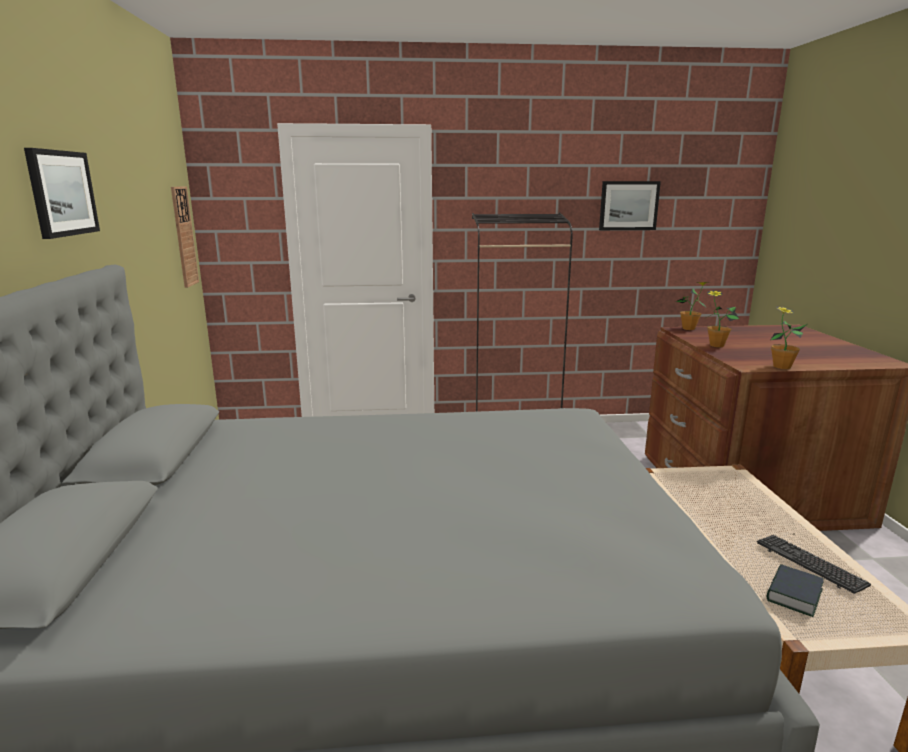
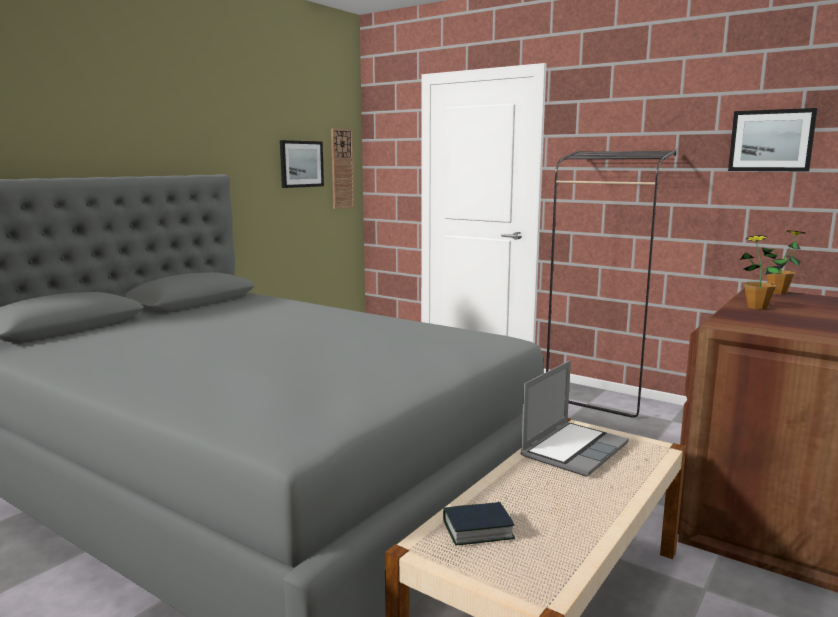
camera: 40 degrees right, 5 degrees down
picture [24,148,100,239] -> picture moved to [280,140,324,188]
keyboard [757,535,871,594] -> none
potted plant [771,307,807,369] -> none
none -> laptop [520,361,629,477]

